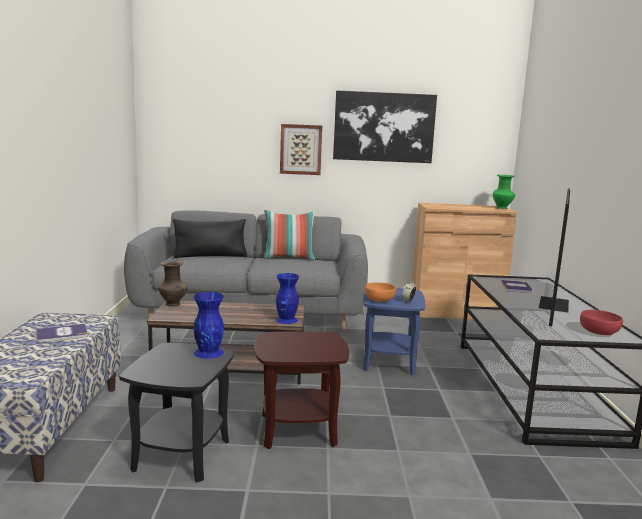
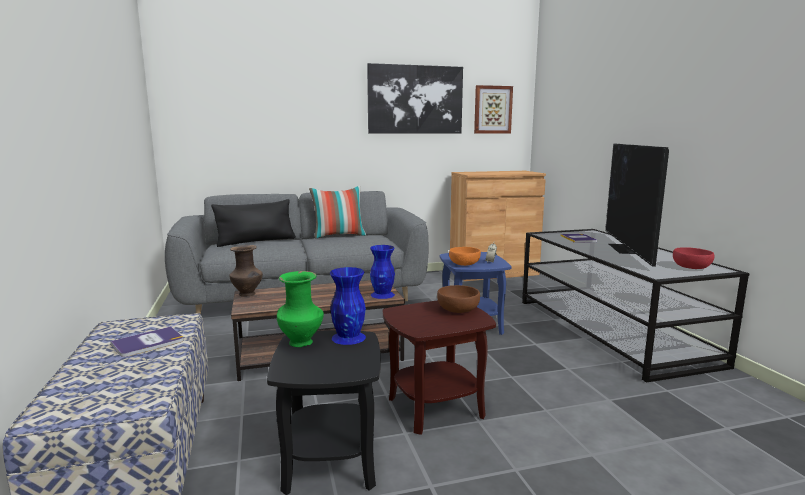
camera: 15 degrees left, 0 degrees up
picture [280,124,322,175] -> picture moved to [474,85,513,134]
green vase [493,175,515,209] -> green vase moved to [277,271,324,347]
none -> brown bowl [437,285,480,313]

